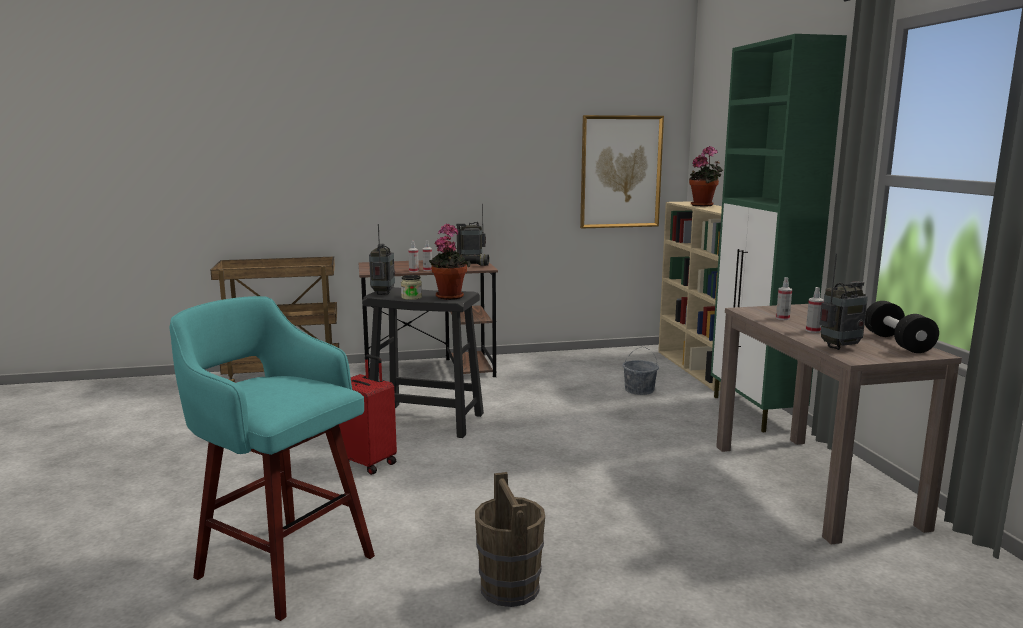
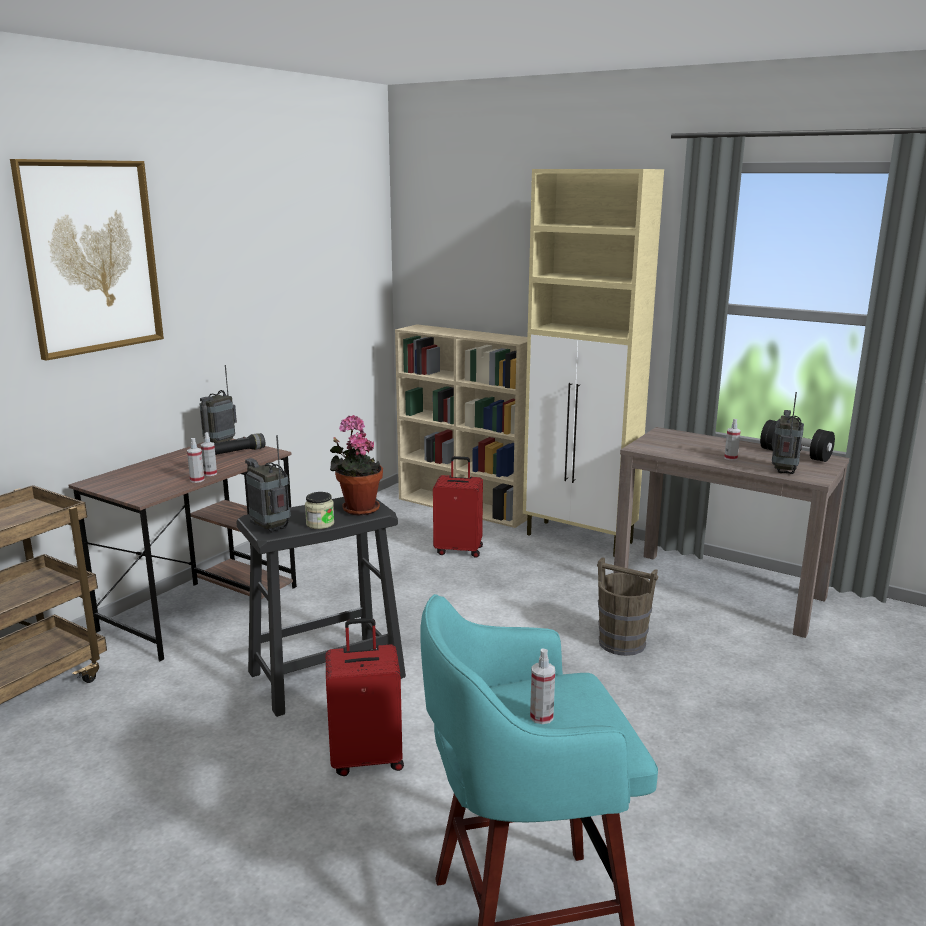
camera: 45 degrees left, 5 degrees up
brown bucket [475,472,545,607] -> brown bucket moved to [597,557,658,656]
picture [580,115,664,228] -> picture moved to [10,159,164,361]
grey bucket [622,348,659,395] -> red suitcase [433,456,483,558]
potted plant [689,146,723,207] -> none
green cabinet [711,34,847,432] -> beige cabinet [523,169,664,557]
spray bottle [776,277,792,320] -> spray bottle moved to [530,649,555,724]

